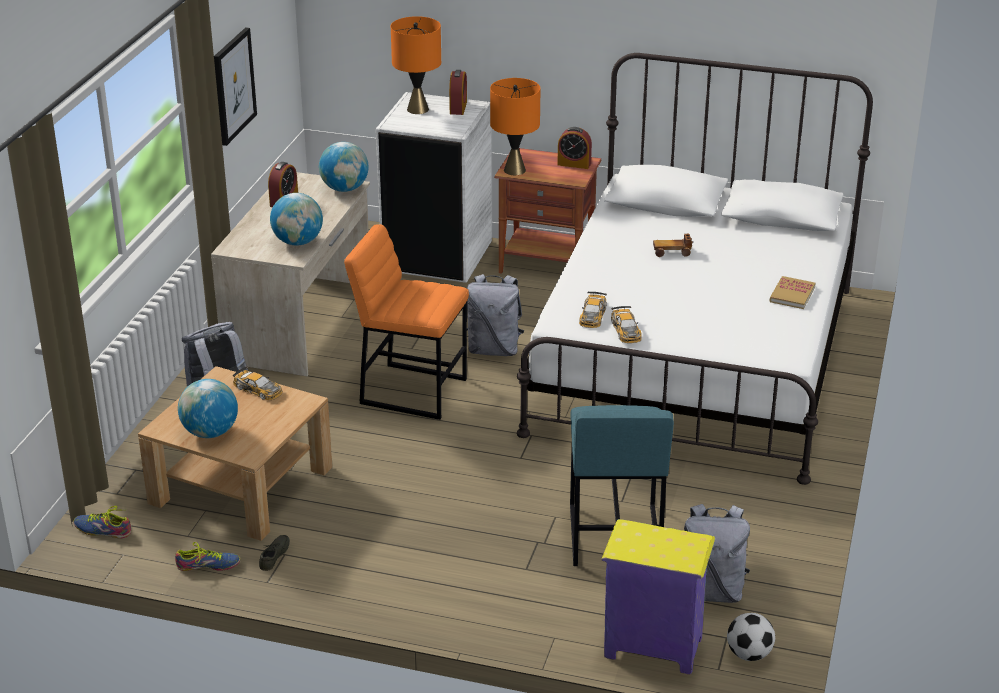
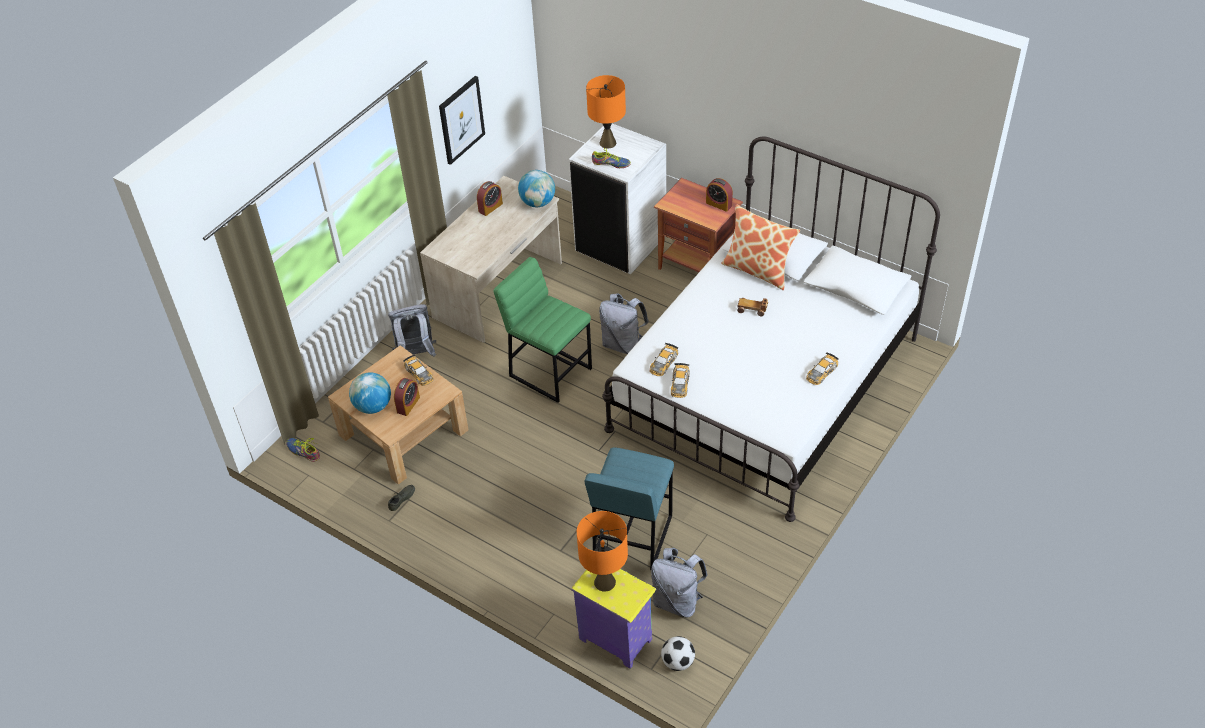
camera: 20 degrees right, 15 degrees up
shoe [175,542,240,571] -> shoe moved to [592,148,631,168]
globe [270,193,323,246] -> none
orange stool [344,224,469,420] -> green stool [494,257,592,403]
alarm clock [449,70,467,115] -> alarm clock moved to [394,378,420,416]
orange table lamp [490,78,540,175] -> orange table lamp moved to [577,511,628,592]
book [769,276,816,309] -> toy car [806,352,839,385]
none -> pillow [721,204,800,291]

